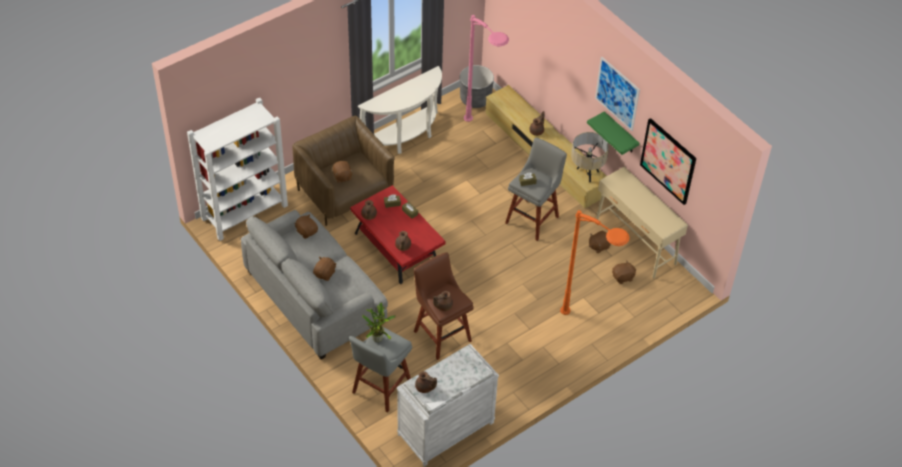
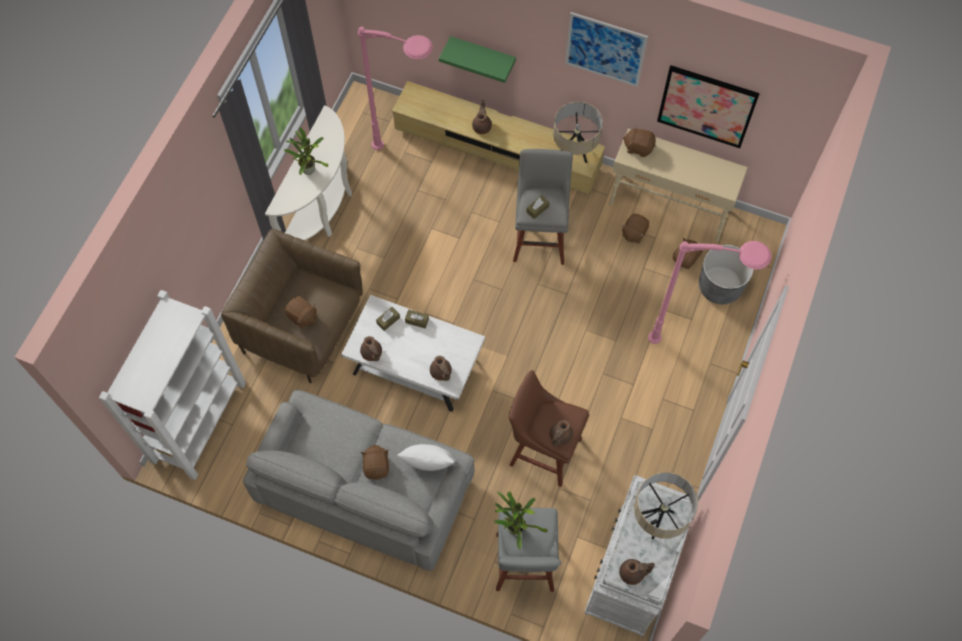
camera: 30 degrees left, 15 degrees up
brown plush toy [294,214,318,239] -> brown plush toy moved to [623,125,656,157]
red coffee table [350,185,446,284] -> white coffee table [341,295,485,412]
grey planter [460,65,494,108] -> grey planter moved to [699,245,753,304]
orange floor lamp [560,210,630,315] -> pink floor lamp [648,241,772,344]
green shelf [587,111,639,155] -> green shelf moved to [439,36,516,83]
none -> potted plant [284,127,329,175]
none -> white pillow [397,444,456,471]
none -> beige table lamp [634,472,698,539]

